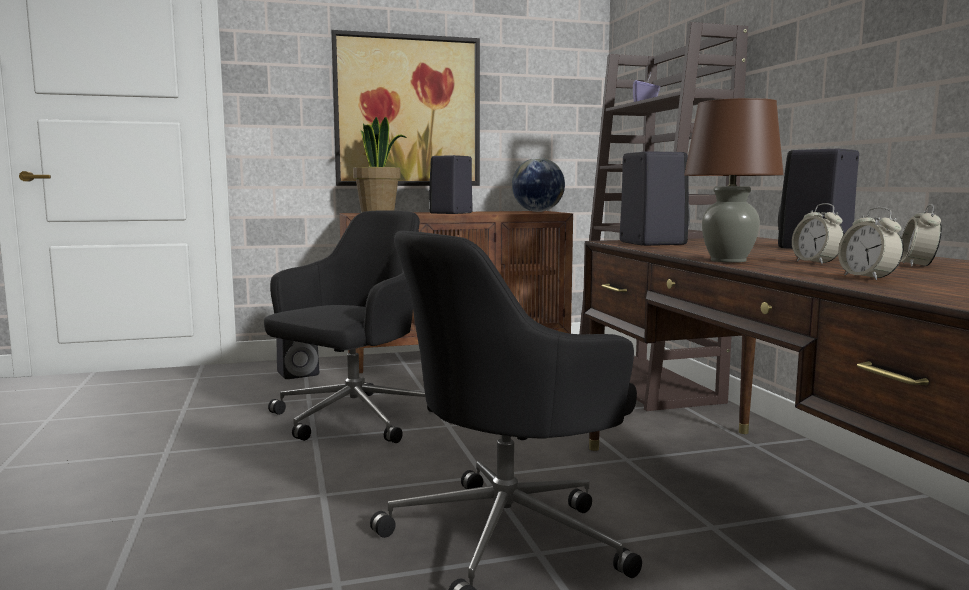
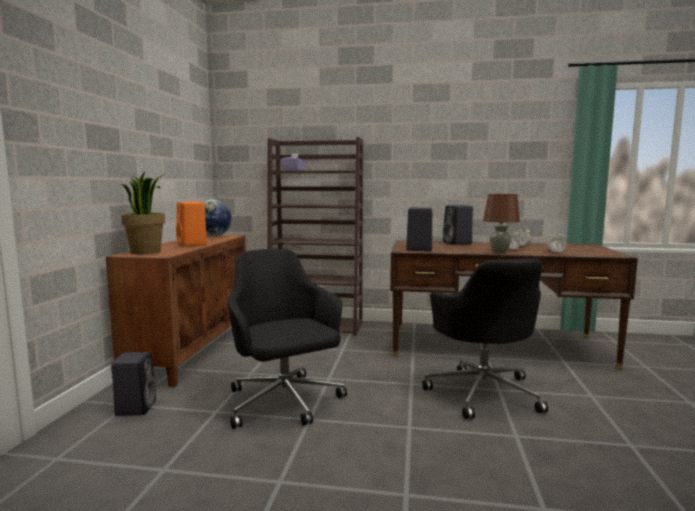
camera: 65 degrees left, 0 degrees up
picture [331,30,480,186] -> none
black speaker [429,155,473,214] -> orange speaker [176,202,207,247]

